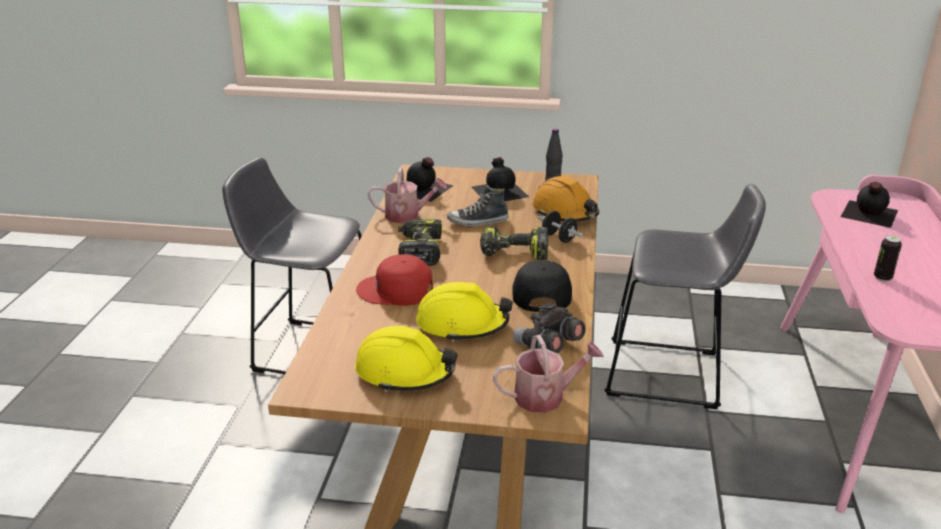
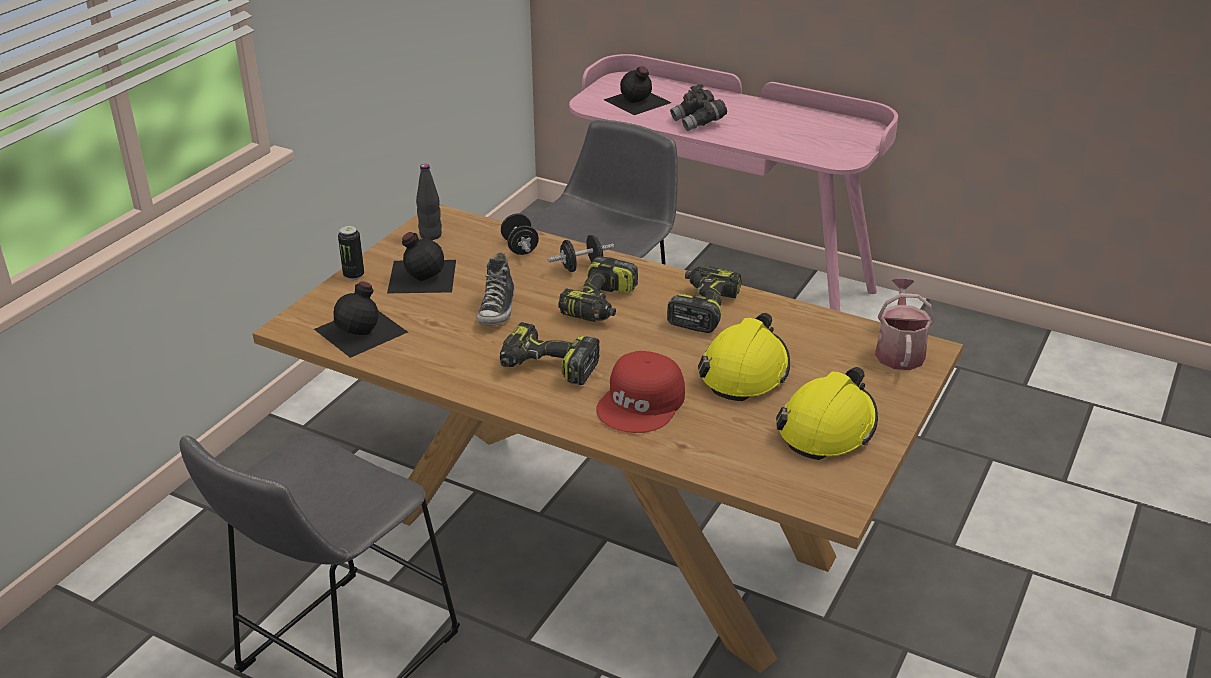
camera: 70 degrees left, 5 degrees up
watering can [368,168,447,223] -> none
black cap [512,260,572,312] -> power drill [667,266,742,333]
grey binoculars [513,302,586,353] -> grey binoculars moved to [670,84,727,131]
orange hard hat [532,176,599,221] -> black dumbbell [501,213,539,255]
can [874,235,902,282] -> can moved to [338,225,364,280]

